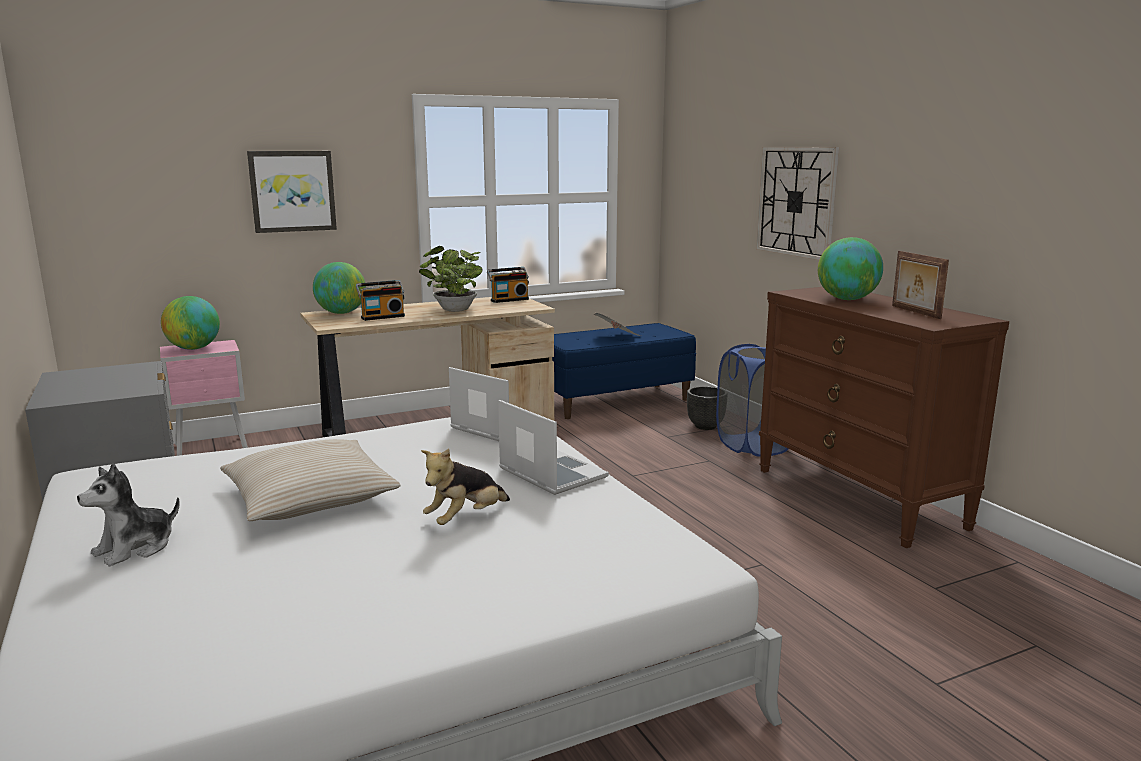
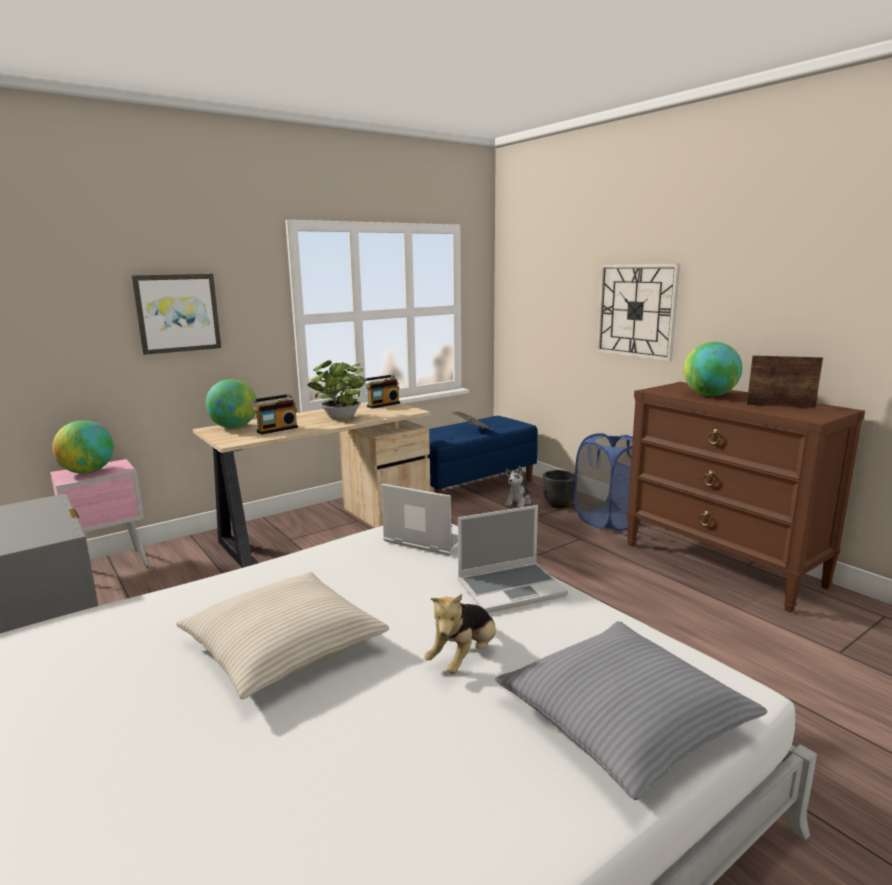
camera: 10 degrees left, 0 degrees up
plush toy [77,463,180,566] -> plush toy moved to [505,466,532,508]
laptop [498,400,609,495] -> laptop turned 120 degrees clockwise [458,505,568,613]
picture frame [892,251,949,319] -> picture frame turned 135 degrees clockwise [747,355,823,408]
none -> grey pillow [495,621,767,800]

